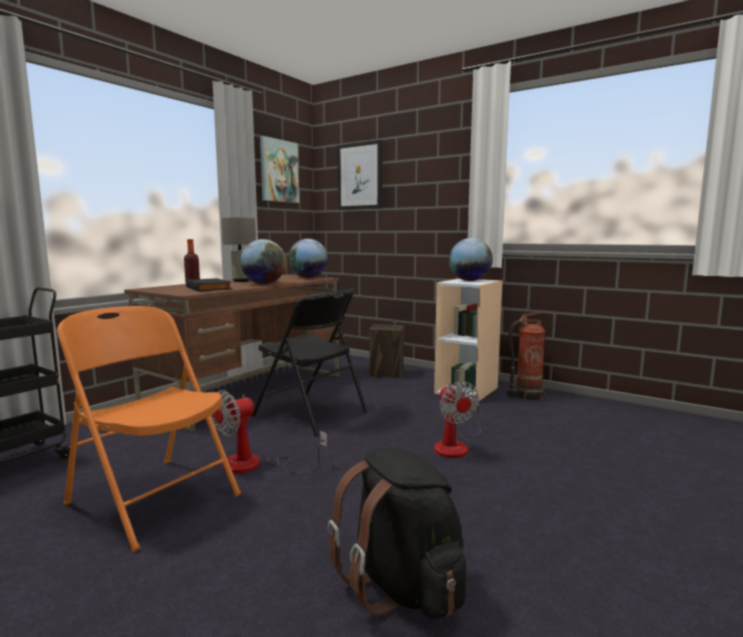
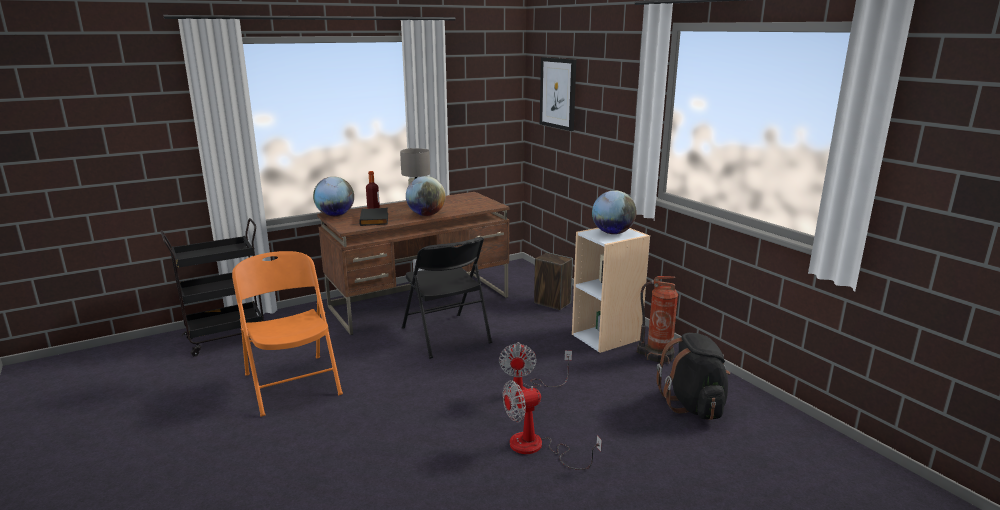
camera: 25 degrees right, 10 degrees up
fan [211,390,327,474] -> fan moved to [503,380,602,470]
picture [260,136,299,203] -> none
globe [289,239,328,278] -> globe moved to [313,176,354,216]
black backpack [328,447,466,619] -> black backpack moved to [656,333,730,420]

